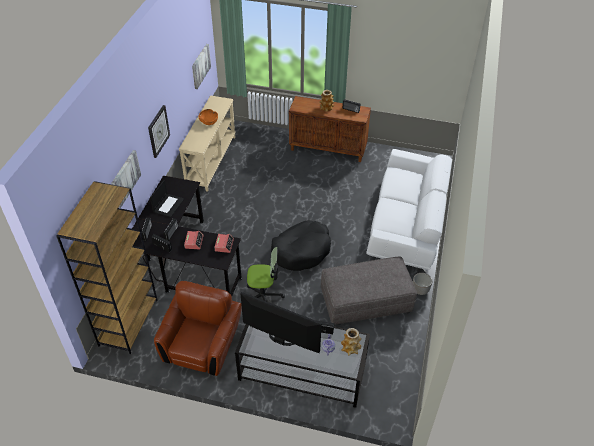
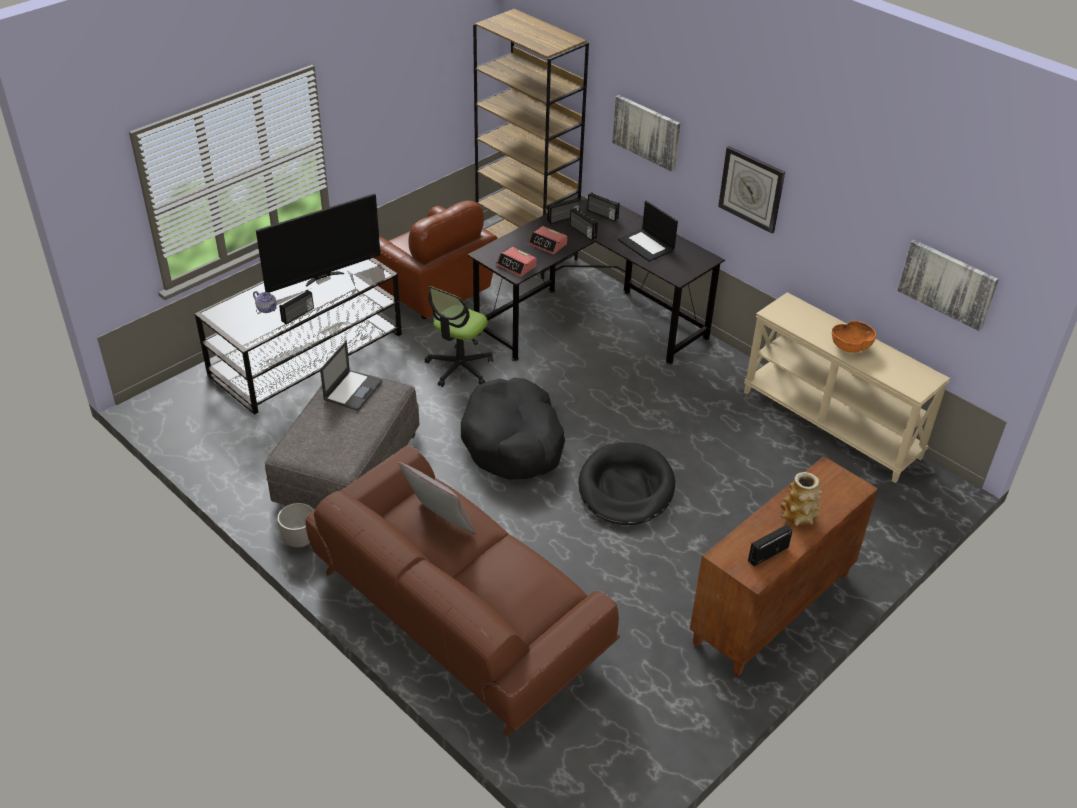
camera: 120 degrees right, 5 degrees down
vase [341,328,361,356] -> none
white sofa [366,149,452,272] -> brown sofa [305,445,620,737]
none -> laptop [320,341,382,411]
none -> grey pillow [398,462,476,534]
none -> black dog bed [578,443,675,525]

